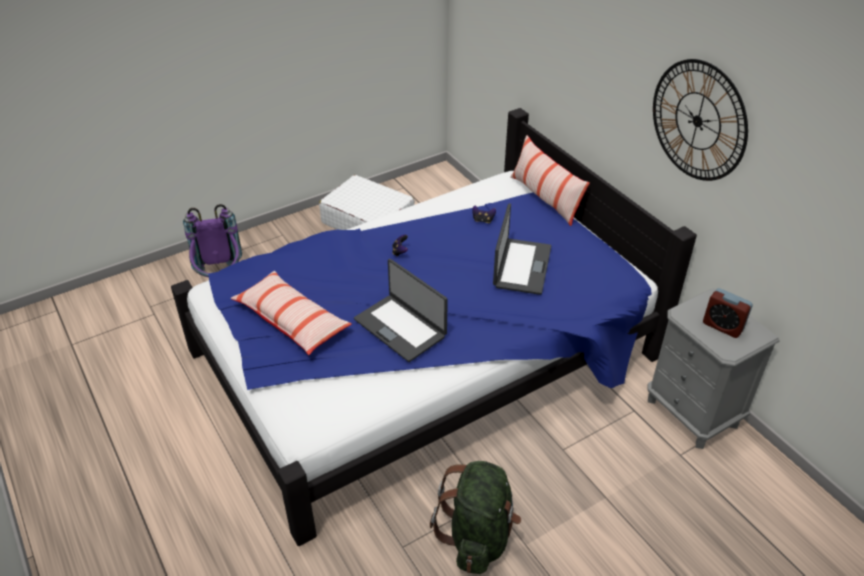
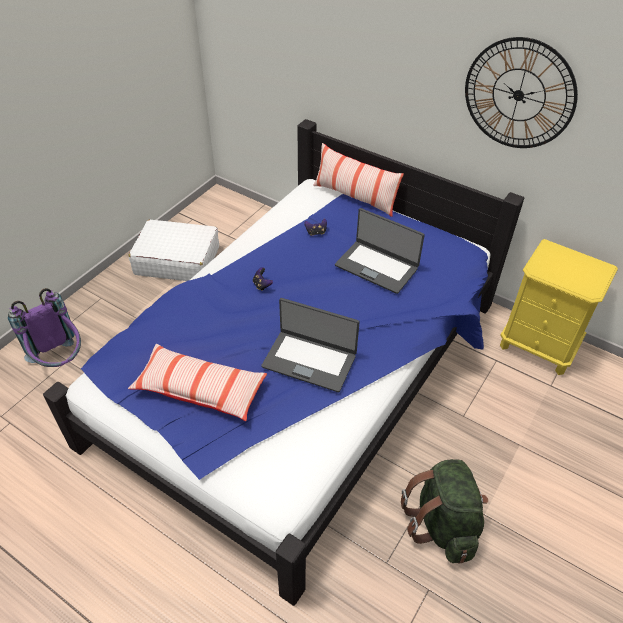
camera: 25 degrees left, 5 degrees up
laptop [493,204,551,295] -> laptop turned 135 degrees clockwise [335,208,425,294]
grey nightstand [648,288,780,449] -> yellow nightstand [500,239,618,375]
alarm clock [703,288,753,338] -> none

